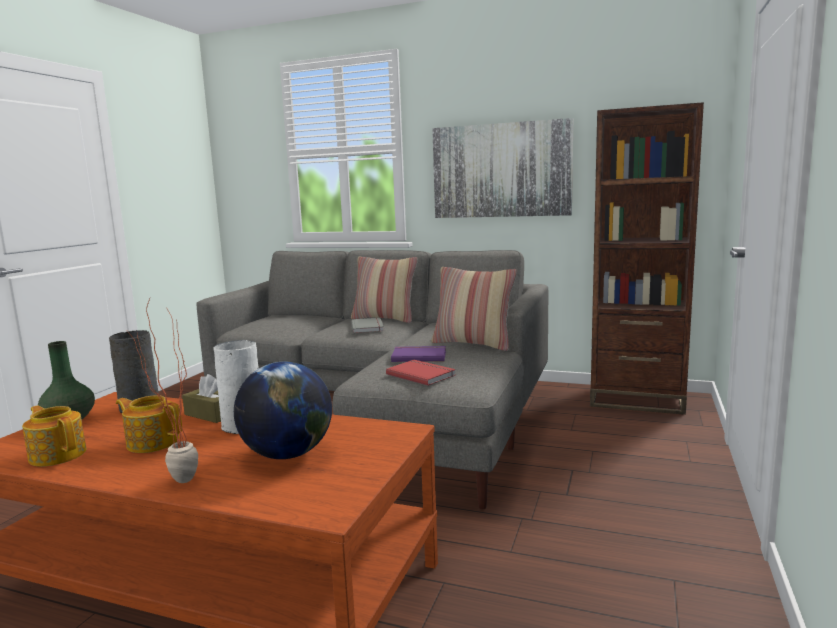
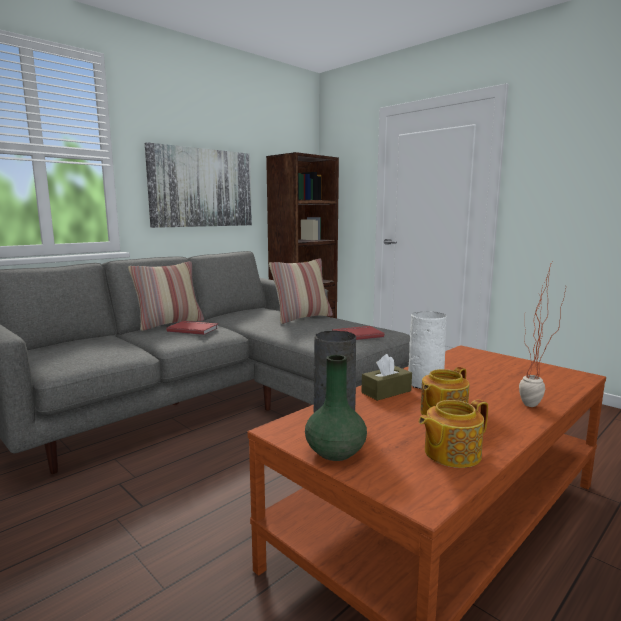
camera: 65 degrees left, 0 degrees up
globe [234,362,332,459] -> none
grey book [351,318,384,333] -> red book [166,321,219,335]
purple book [391,346,446,362] -> none

